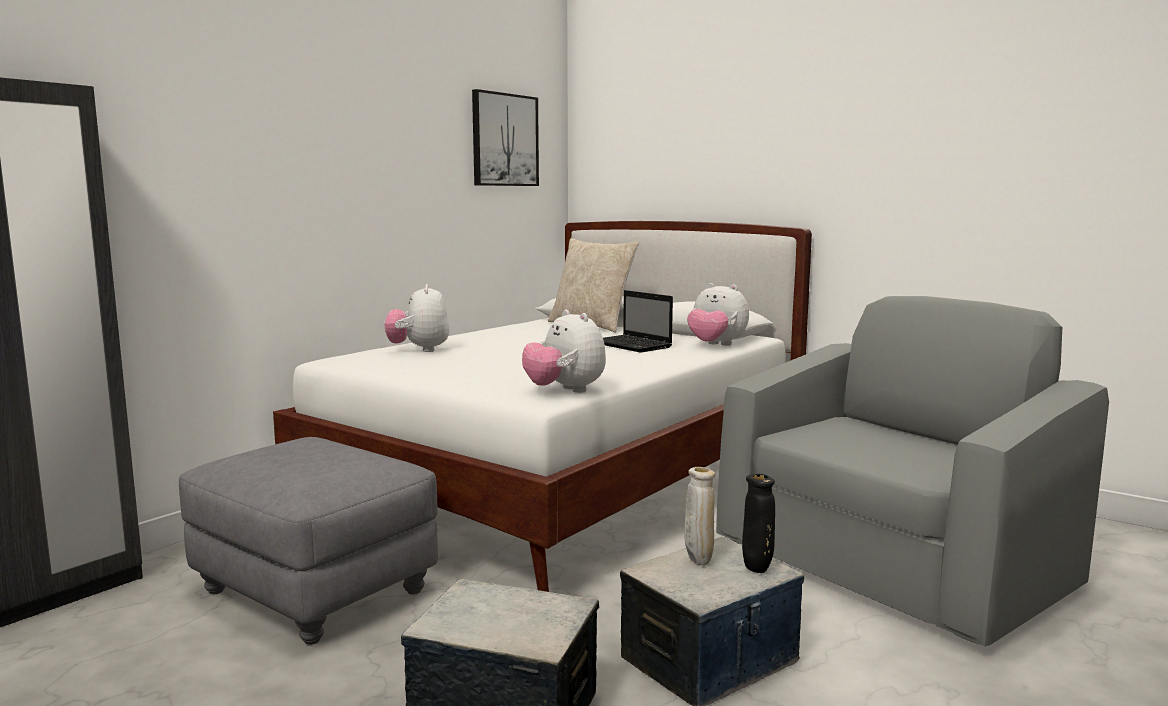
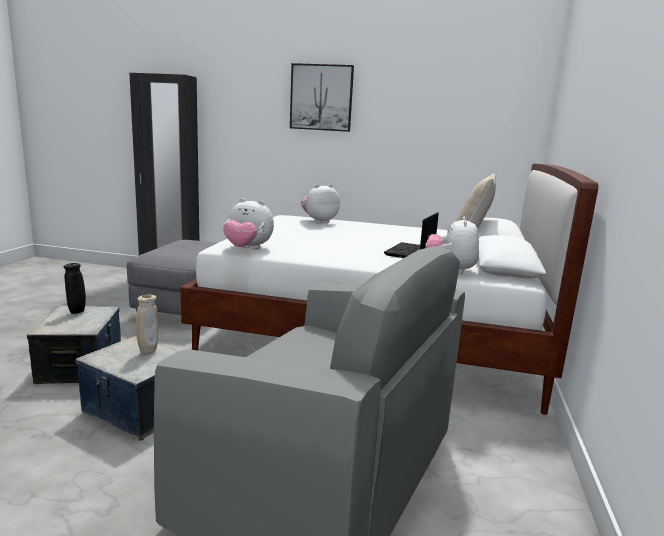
camera: 65 degrees right, 5 degrees up
picture [472,89,539,186] -> picture moved to [290,63,354,132]
plush toy [522,309,606,393] -> plush toy turned 105 degrees counterclockwise [223,198,274,249]
black vase [742,474,775,573] -> black vase moved to [64,263,86,314]

